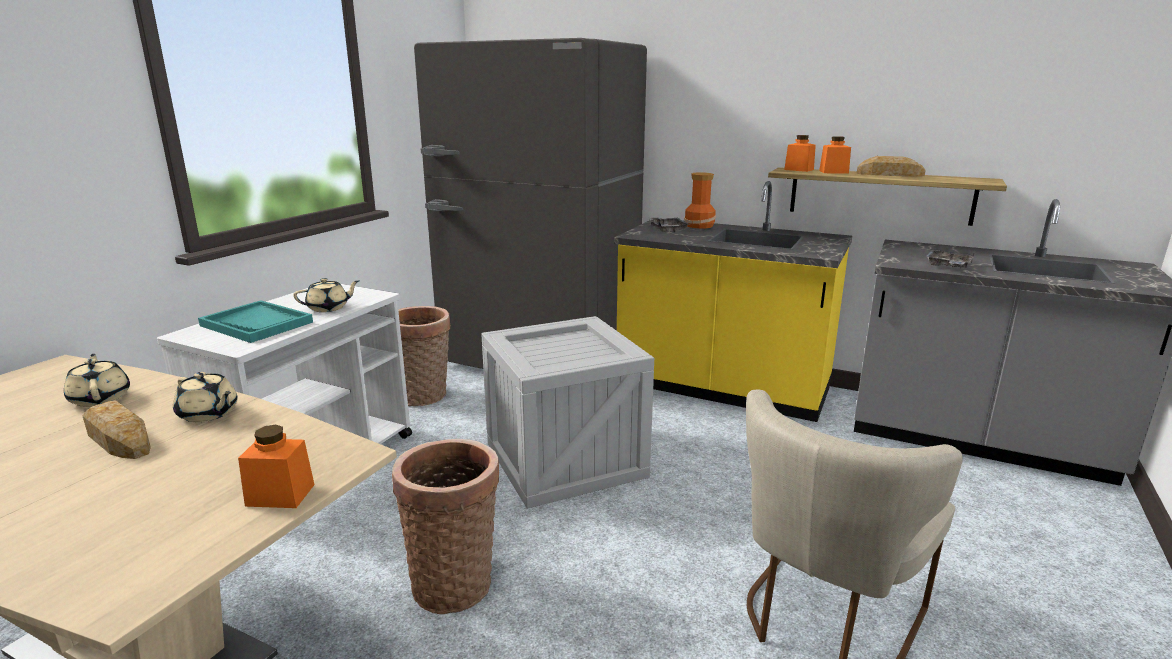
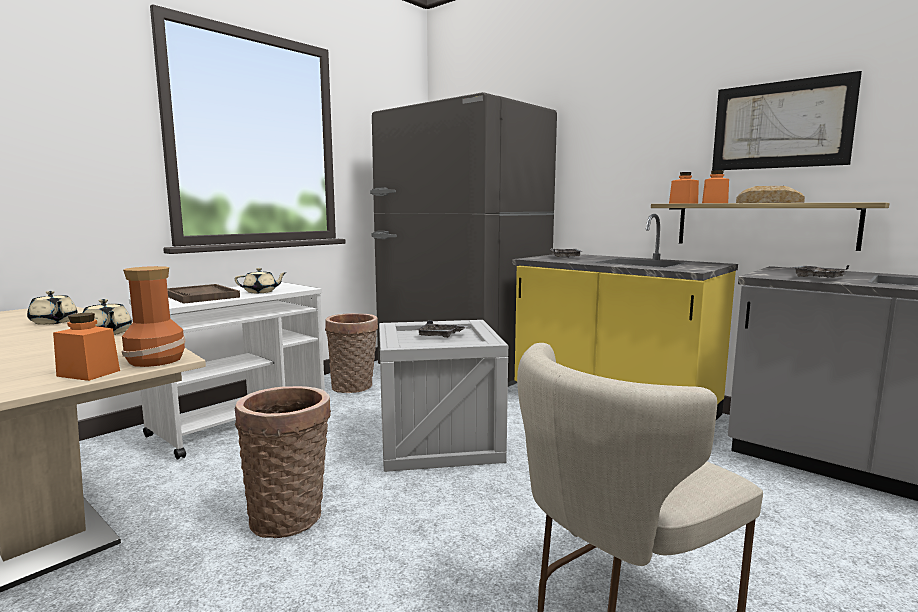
camera: 15 degrees right, 10 degrees down
beige teapot [64,354,130,407] -> beige teapot turned 150 degrees clockwise [27,291,77,325]
bread [83,400,151,459] -> none
turquoise tray [198,300,313,343] -> brown tray [167,284,240,304]
vase [684,172,716,229] -> vase moved to [122,266,186,367]
none -> grey tray [416,320,468,338]
none -> picture [712,71,862,171]

